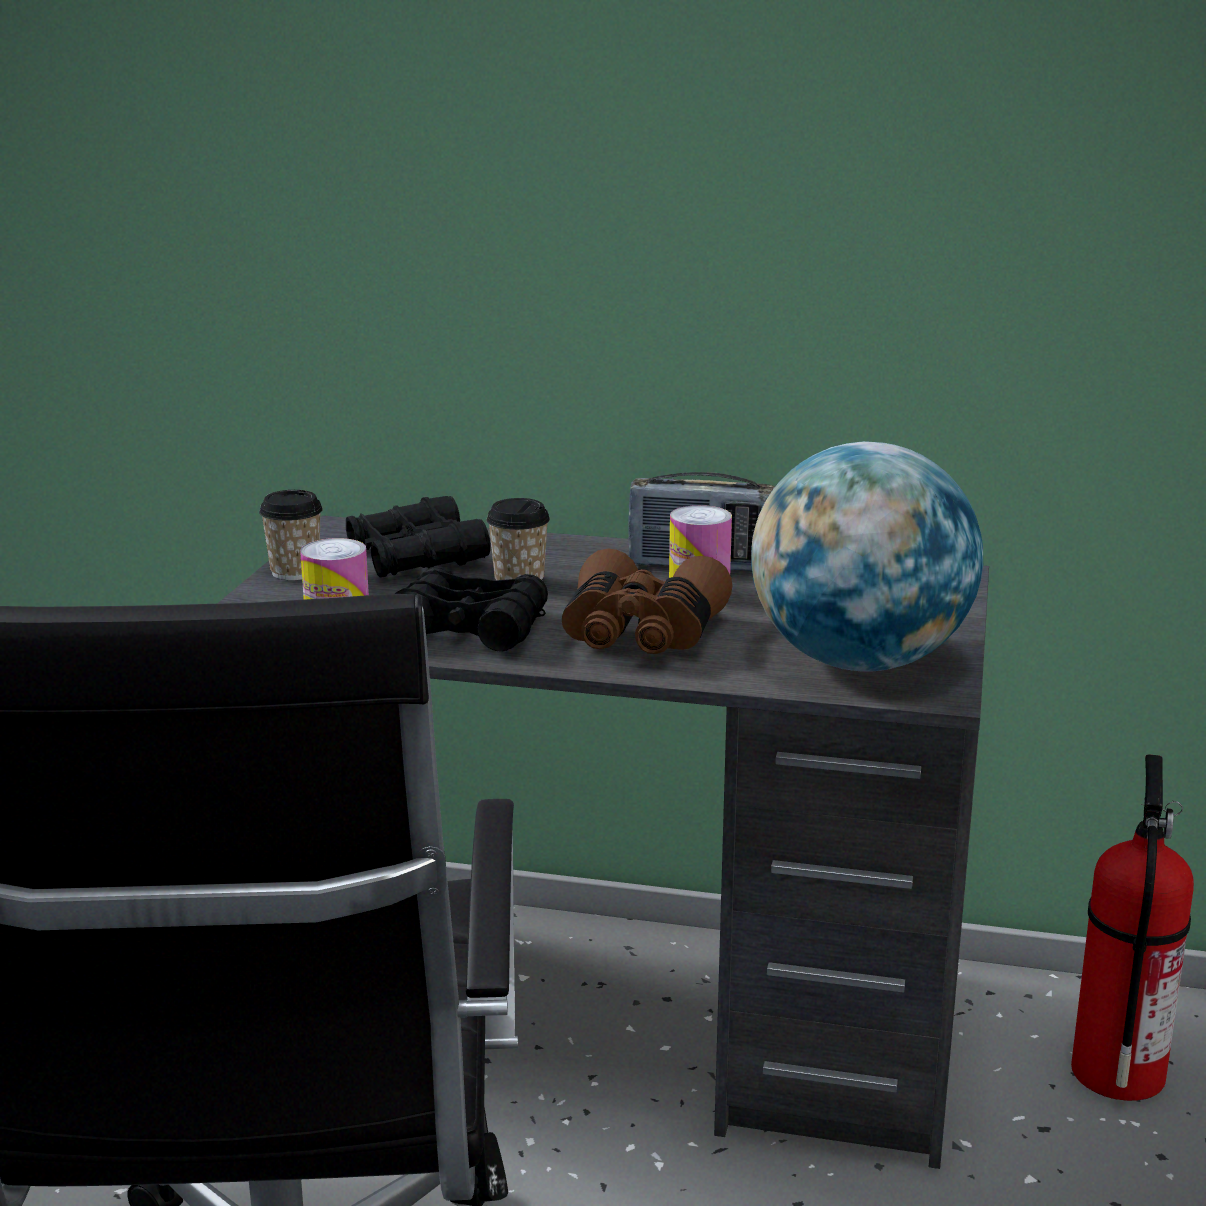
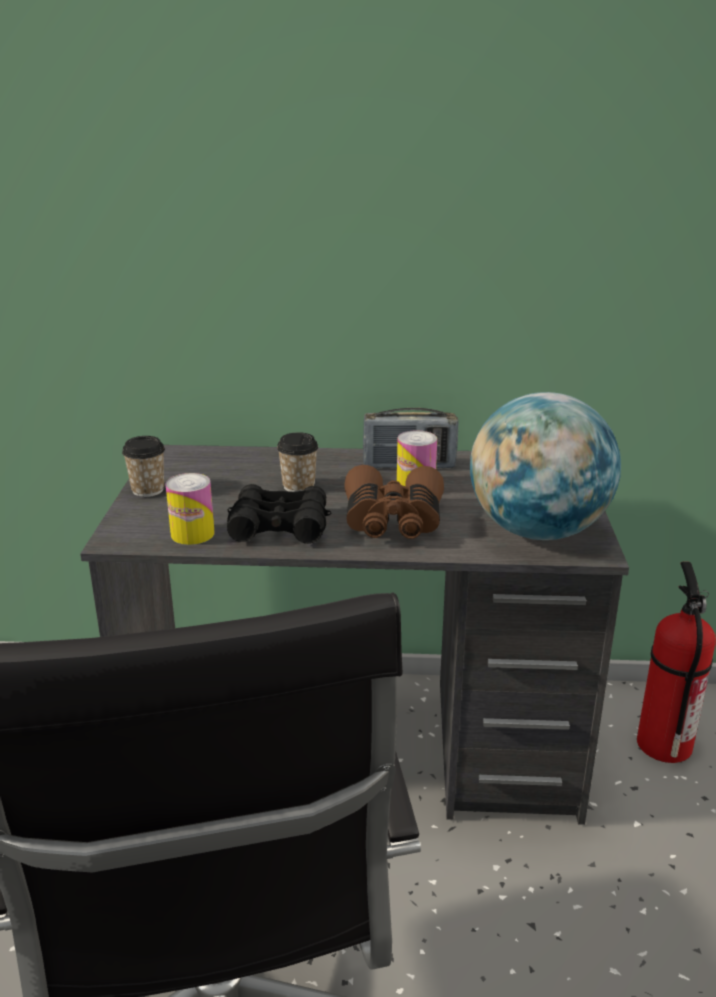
camera: 10 degrees left, 5 degrees up
black binoculars [346,496,490,577] -> none

